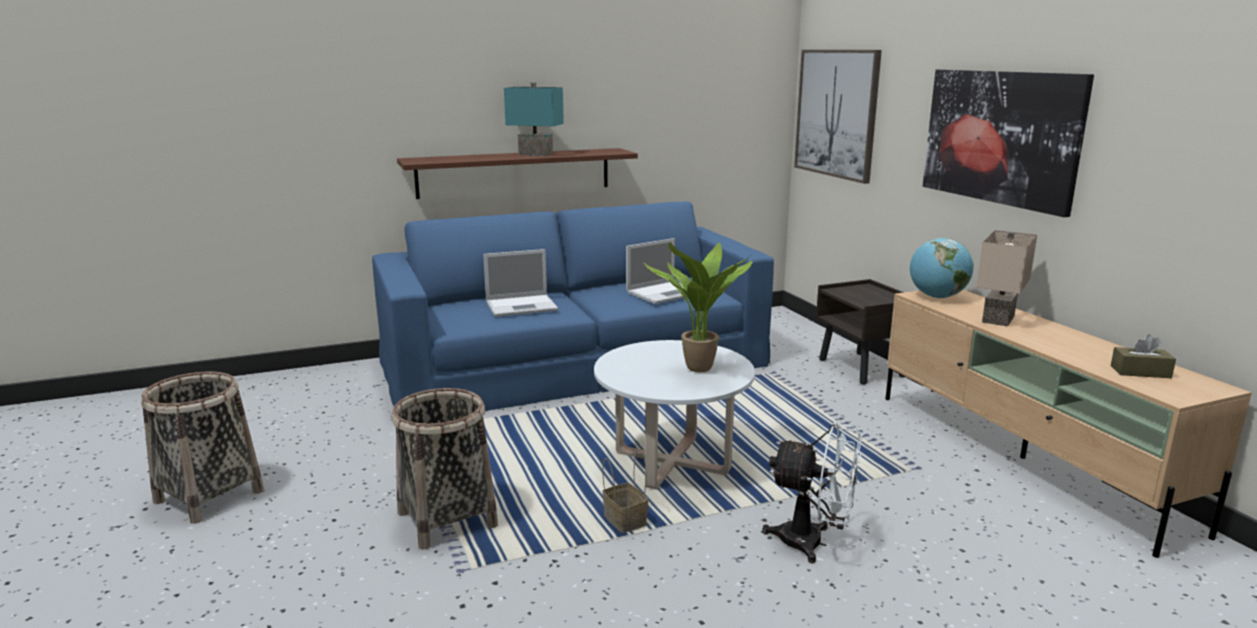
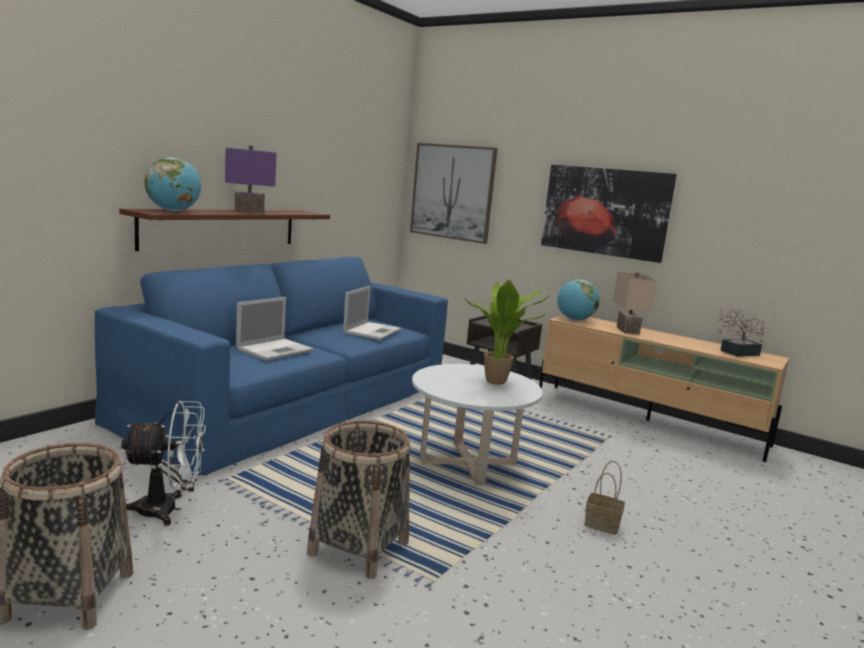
camera: 35 degrees left, 5 degrees down
turquoise table lamp [504,82,564,156] -> purple table lamp [225,145,276,213]
basket [602,449,648,533] -> basket moved to [584,461,625,535]
white fan [762,422,862,563] -> white fan moved to [121,401,206,526]
brown tissue box [1111,334,1176,378] -> potted plant [716,308,766,357]
none -> globe [145,157,201,212]

